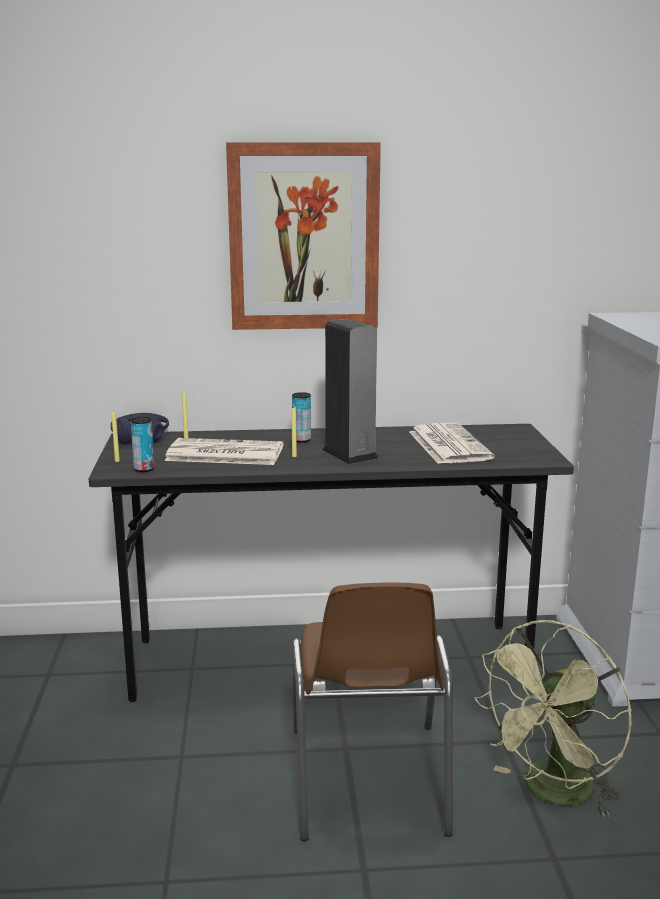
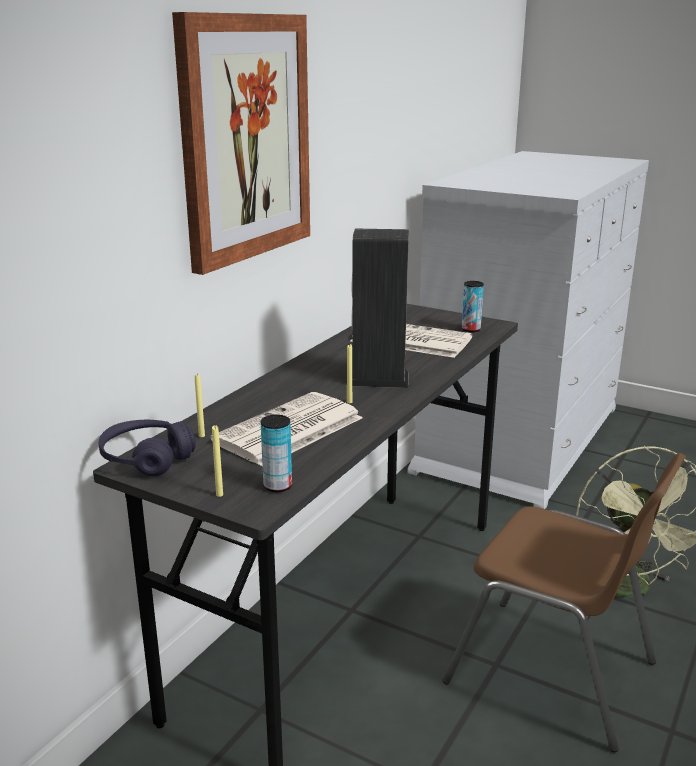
camera: 55 degrees left, 5 degrees up
can [292,392,311,443] -> can moved to [462,281,484,332]

